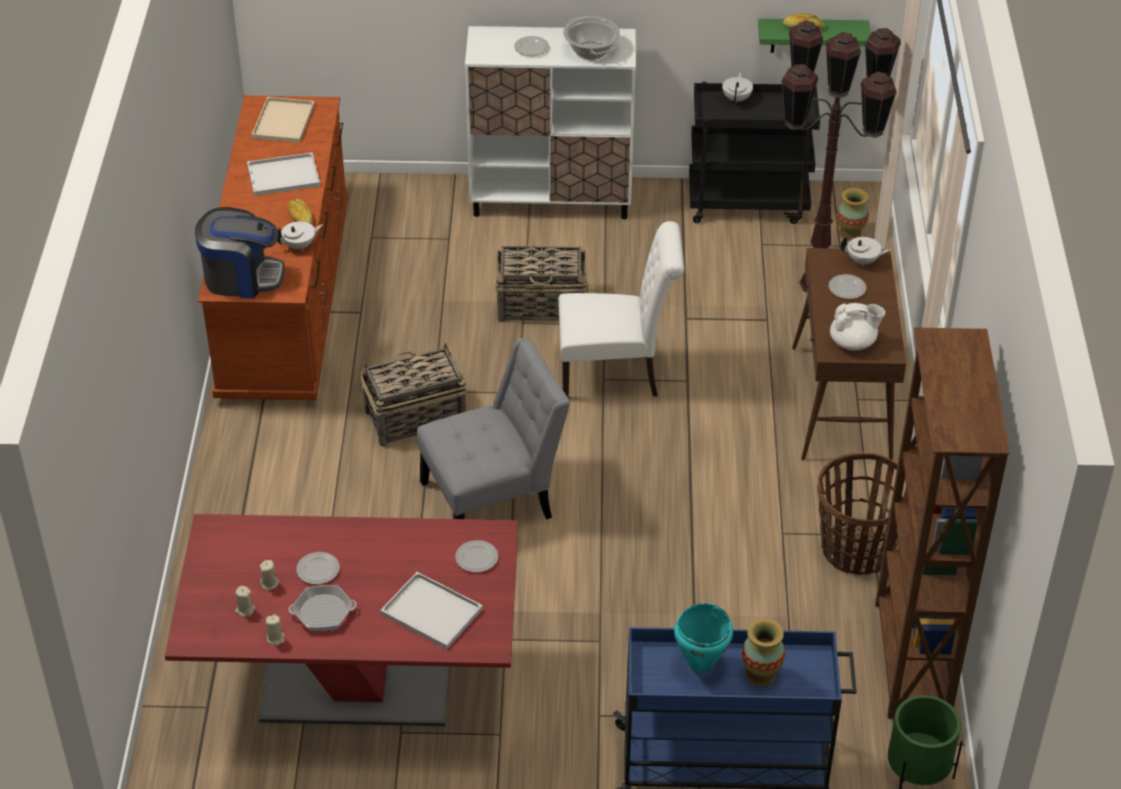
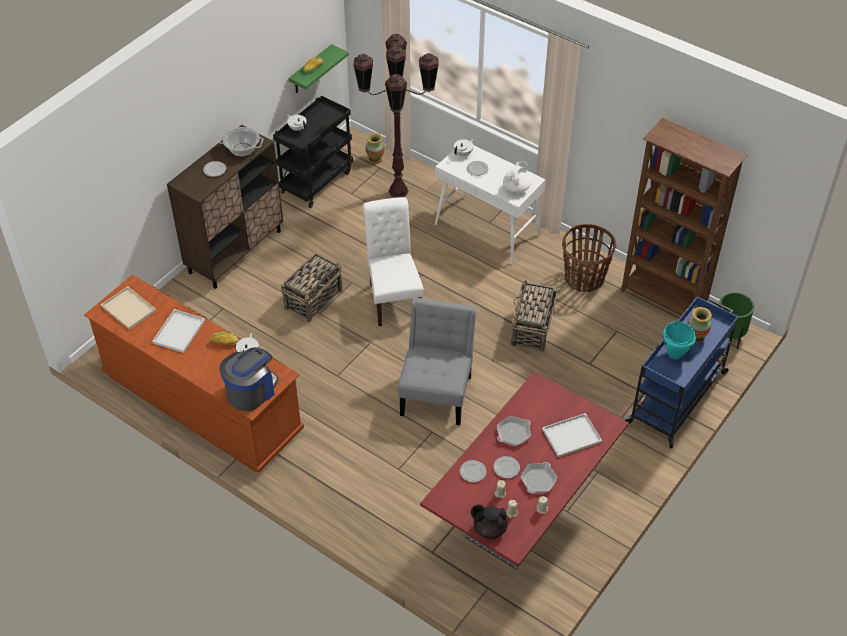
camera: 55 degrees left, 5 degrees up
basket [360,343,467,447] -> basket moved to [511,280,557,352]
plate [455,540,498,573] -> plate moved to [460,460,486,482]
white cabinet [465,26,636,219] -> brown cabinet [167,125,283,289]
white chair [558,221,684,398] -> white chair turned 45 degrees counterclockwise [363,197,424,326]
brown console table [792,248,906,460] -> white console table [435,145,546,264]
none -> black teapot [470,504,508,539]
none -> frying pan [497,416,531,446]

